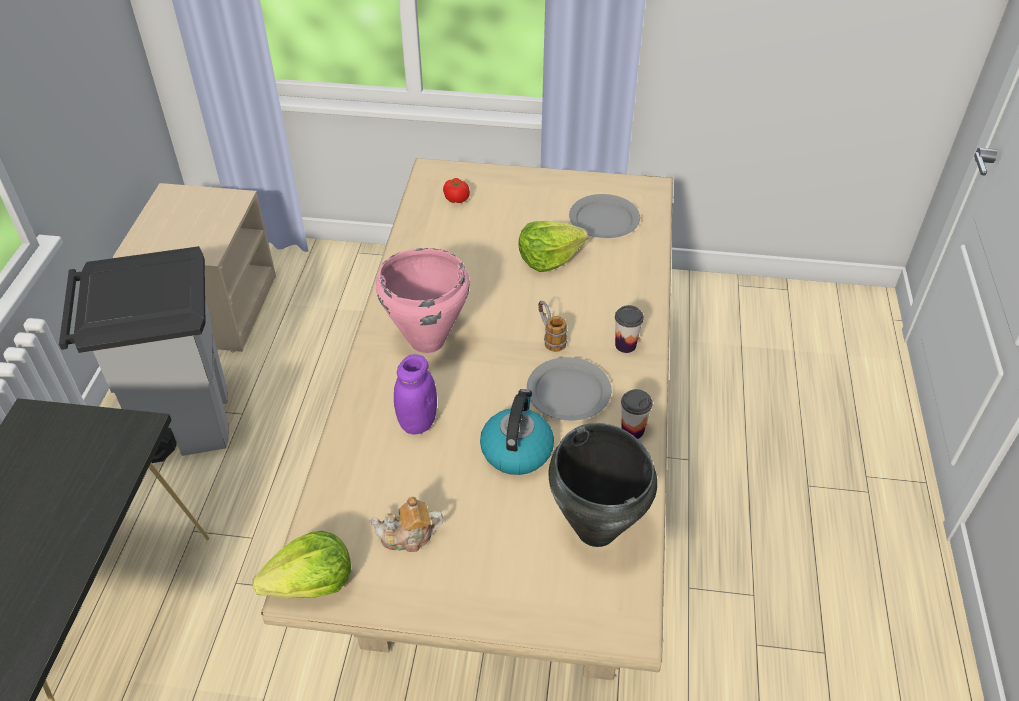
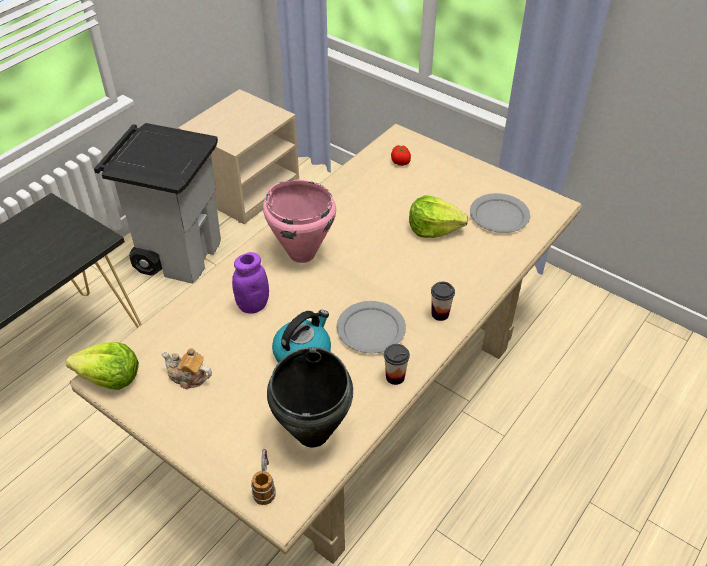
camera: 30 degrees right, 0 degrees up
mug [538,301,567,352] -> mug moved to [251,449,276,505]

